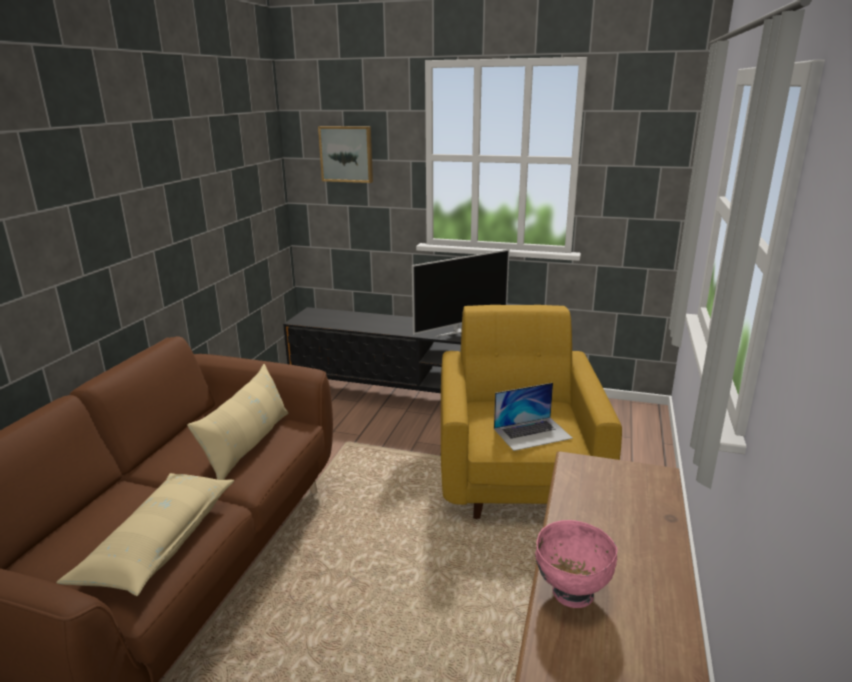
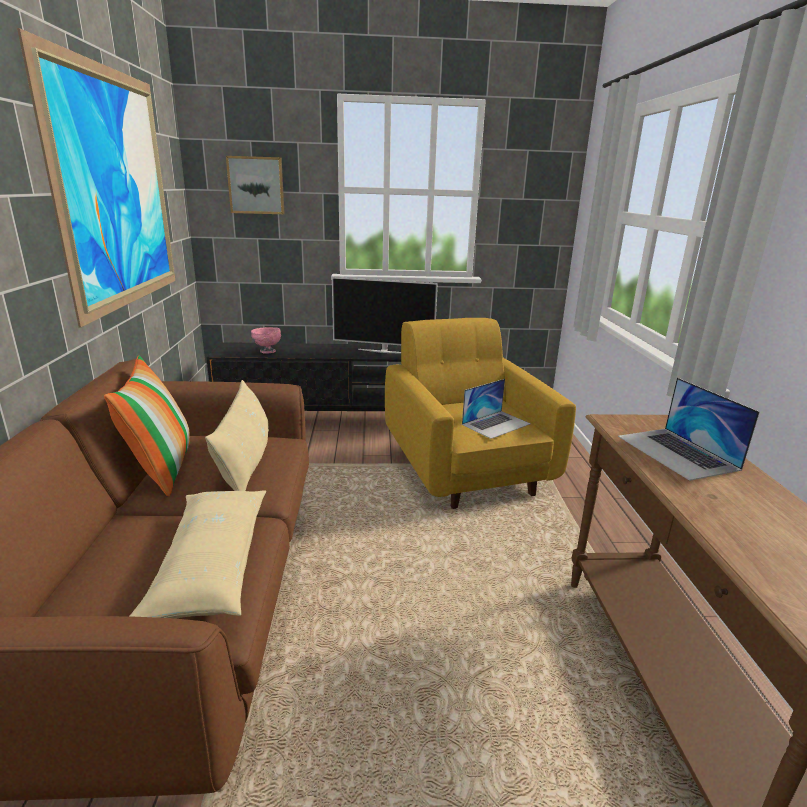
camera: 20 degrees left, 0 degrees up
television [412,249,509,337] -> television turned 60 degrees clockwise [332,277,438,354]
pink bowl [535,520,618,608] -> pink bowl moved to [251,327,281,354]
none -> picture [17,28,175,327]
none -> pillow [104,356,190,497]
none -> laptop [618,378,760,481]

